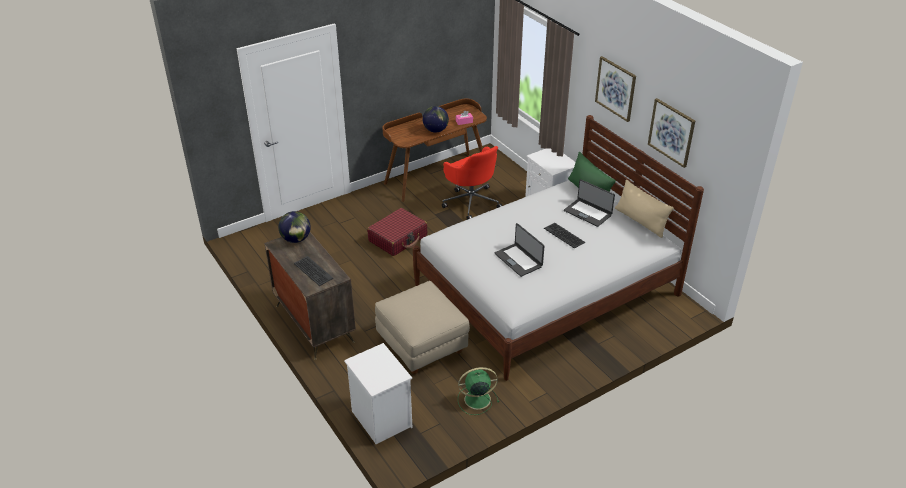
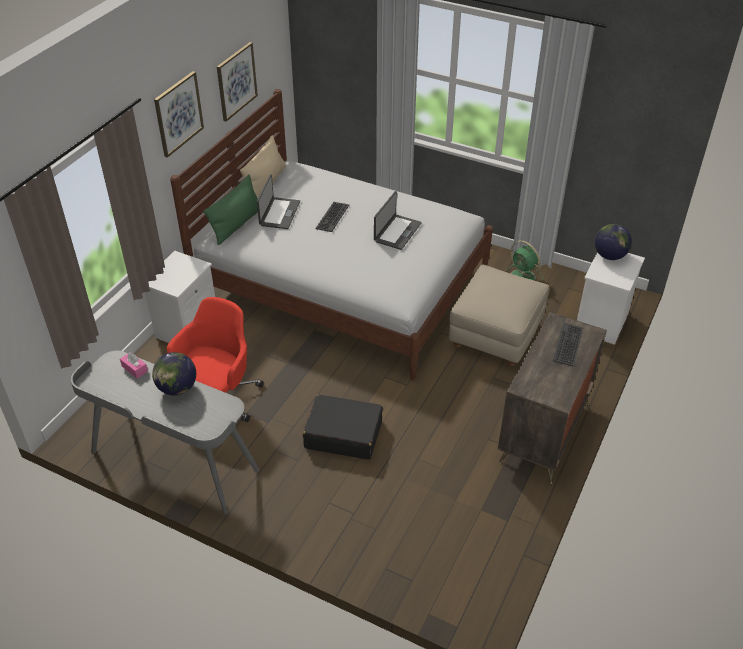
camera: 120 degrees left, 5 degrees up
globe [278,211,311,243] -> globe moved to [595,224,632,260]
red suitcase [367,208,427,256] -> black suitcase [303,395,383,460]
brown desk [382,99,487,202] -> grey desk [70,351,259,514]

